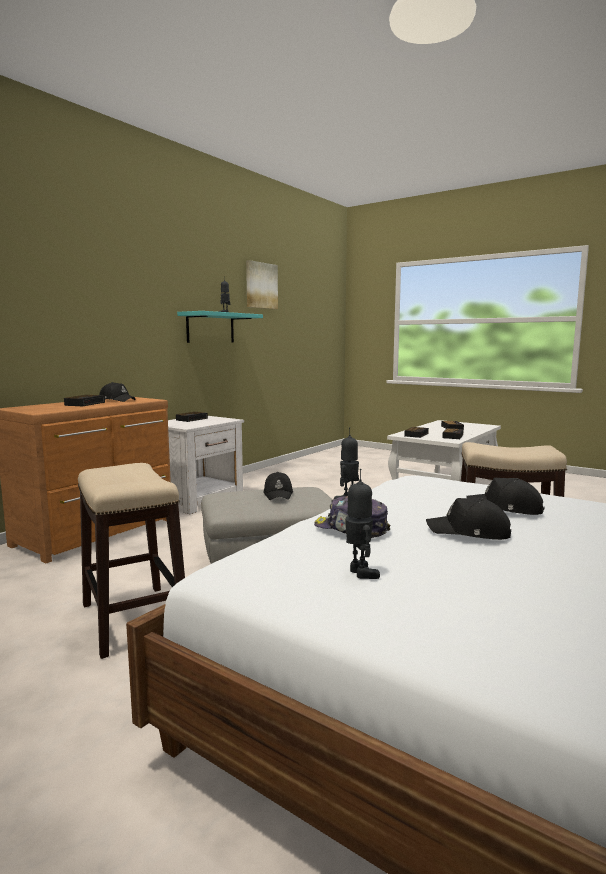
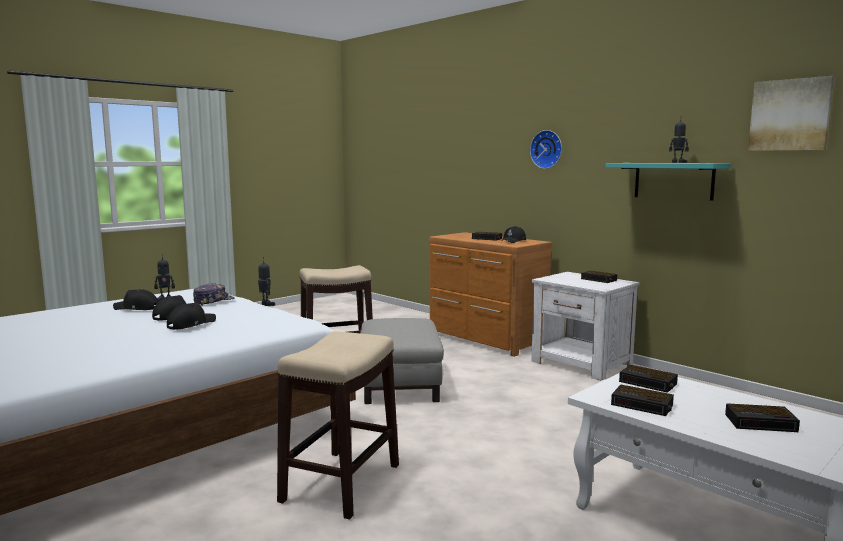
camera: 100 degrees right, 0 degrees up
black cap [263,472,293,500] -> black cap moved to [113,289,158,310]
none -> wall clock [530,130,562,169]

